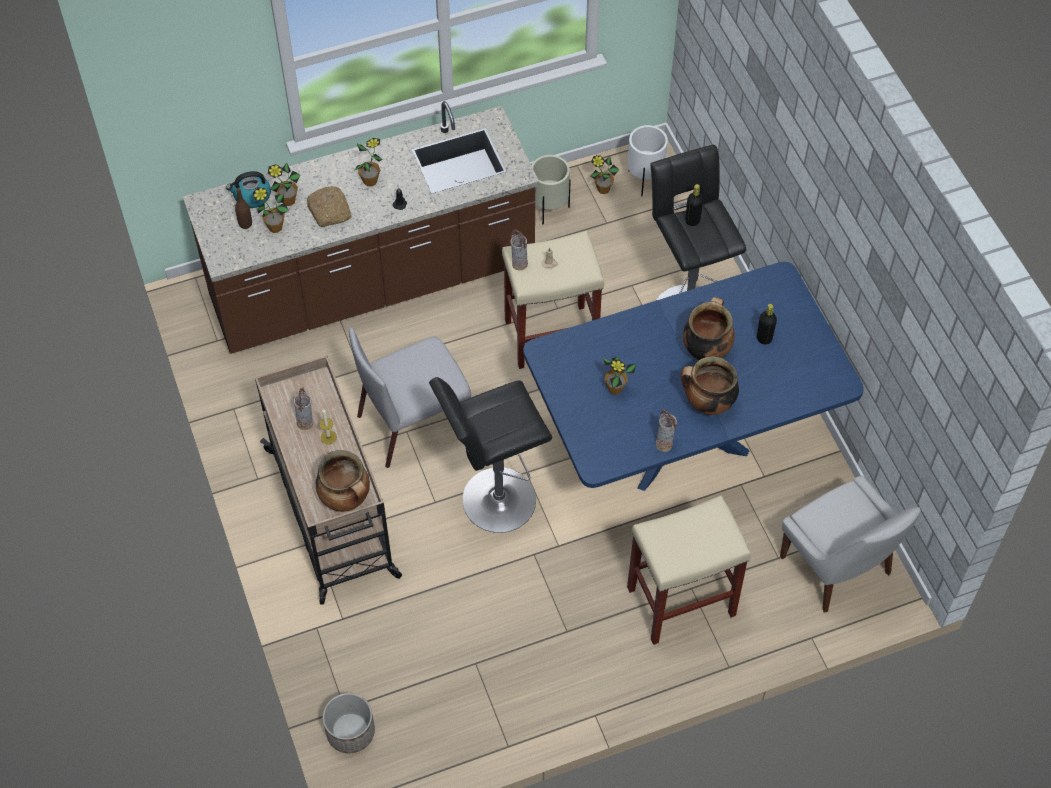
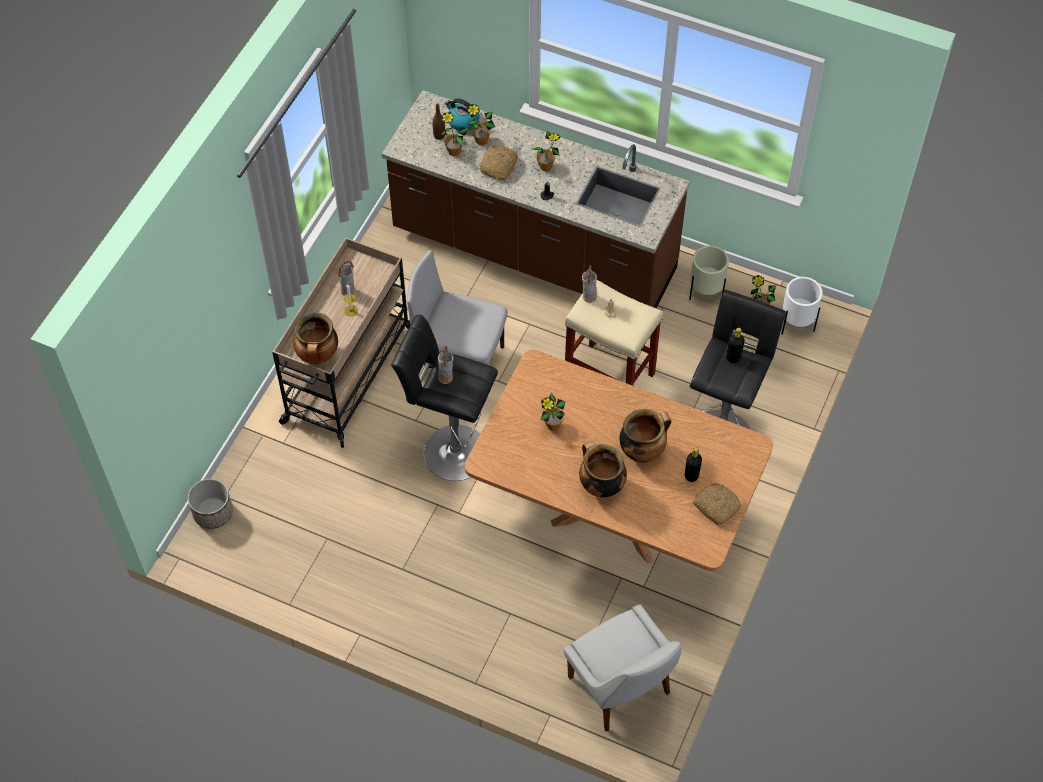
camera: 45 degrees right, 0 degrees up
blue dining table [523,262,864,491] -> brown dining table [465,350,773,571]
beige stool [627,495,751,645] -> none
vase [656,409,677,452] -> vase moved to [438,345,453,384]
white chair [780,475,921,613] -> white chair turned 45 degrees counterclockwise [564,604,681,731]
none -> bread [693,483,741,525]

